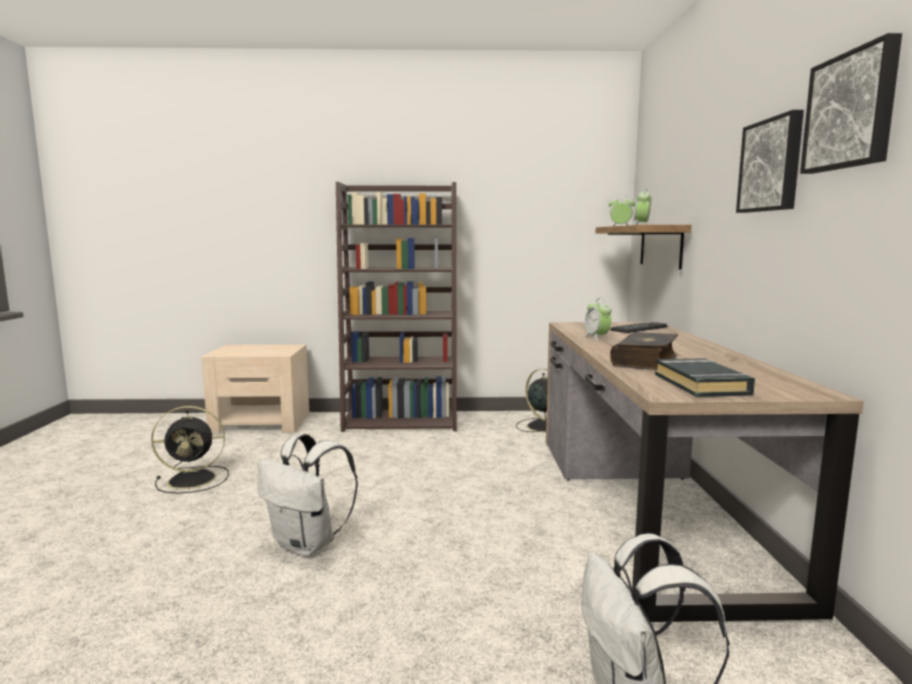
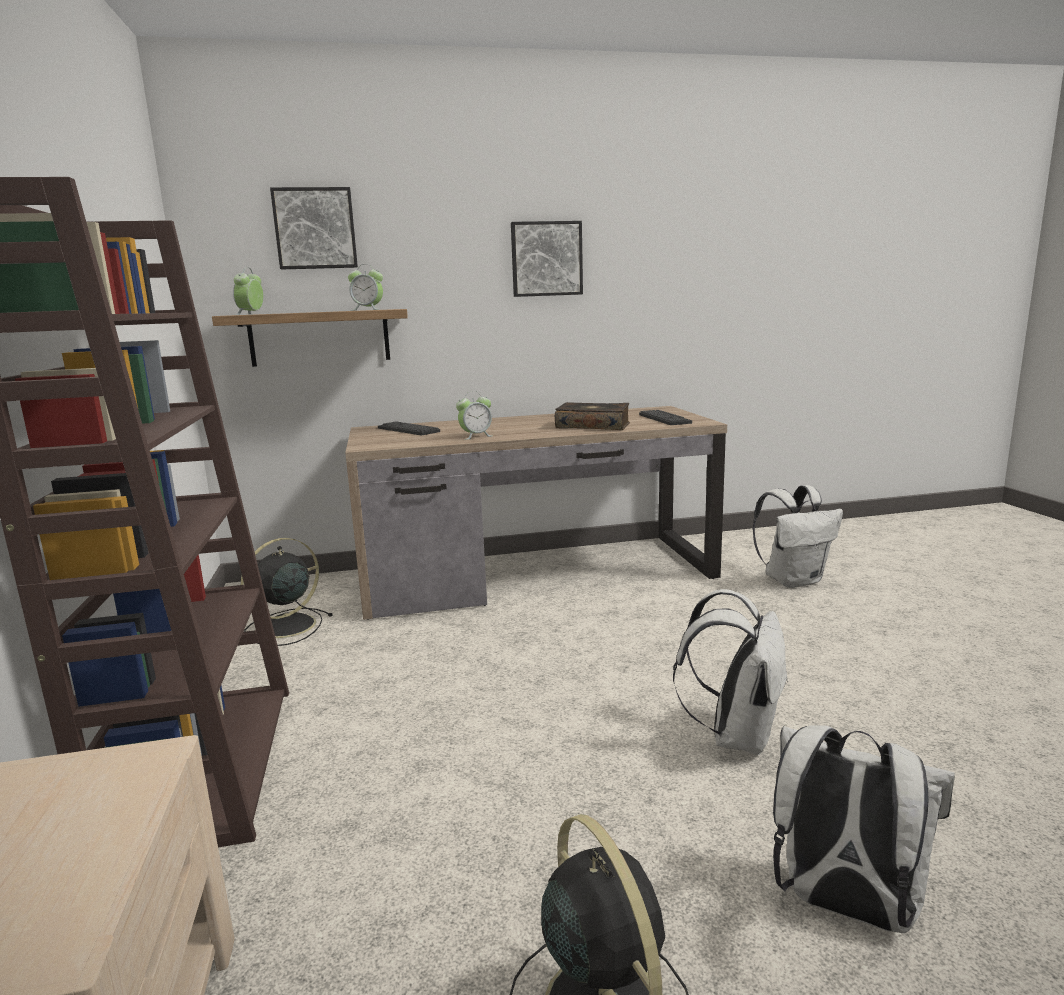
camera: 100 degrees left, 5 degrees up
black book [655,358,755,397] -> keyboard [639,410,692,425]
picture [800,33,902,174] -> picture moved to [270,187,358,270]
none -> white backpack [773,725,955,933]

